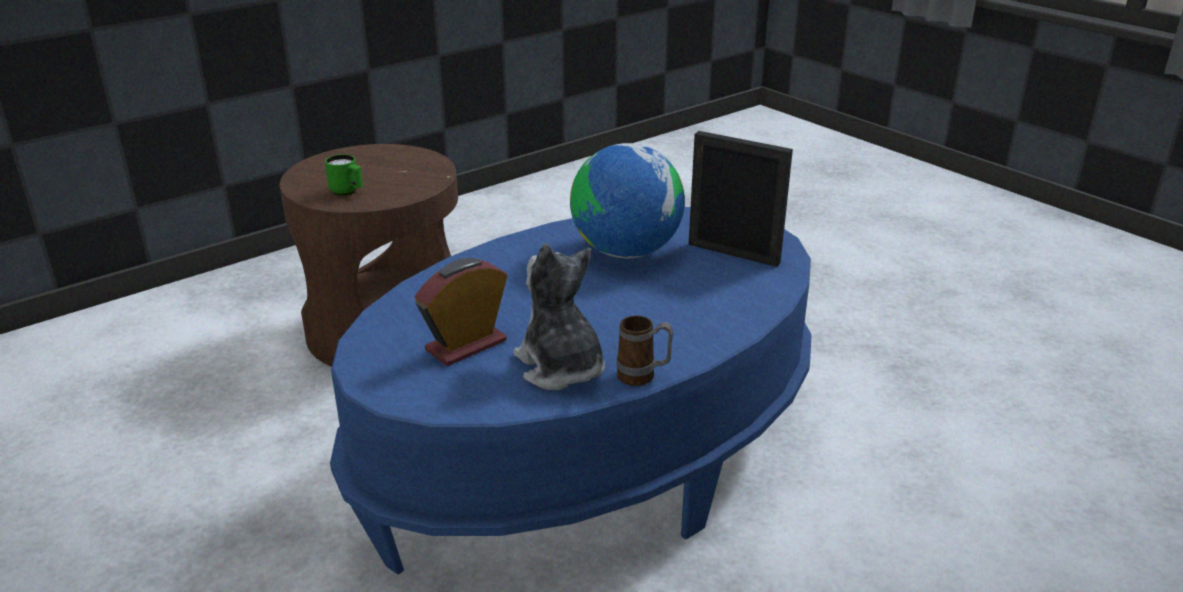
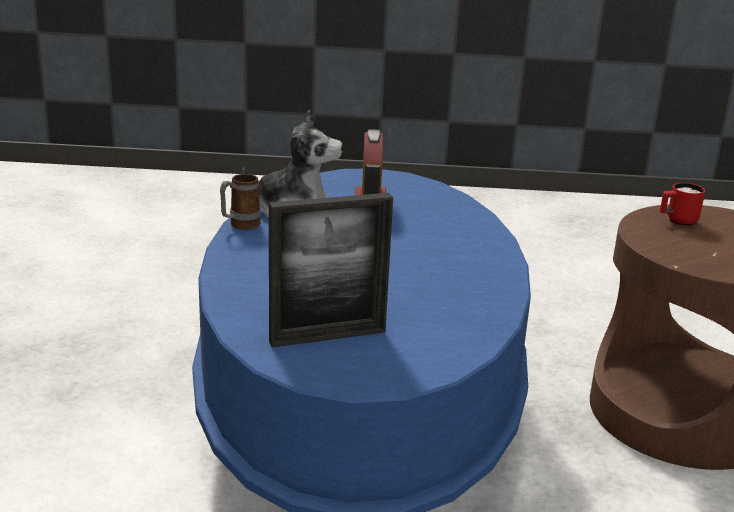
camera: 130 degrees right, 5 degrees down
green mug [325,154,363,196] -> red mug [660,183,705,226]
globe [570,143,685,259] -> none

